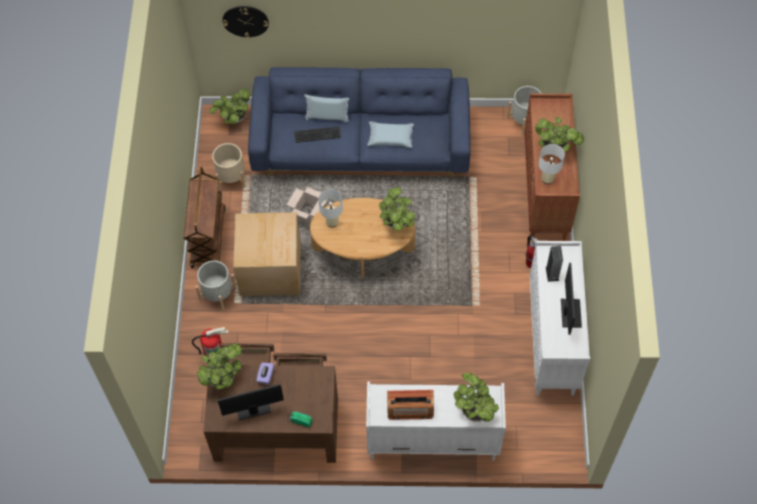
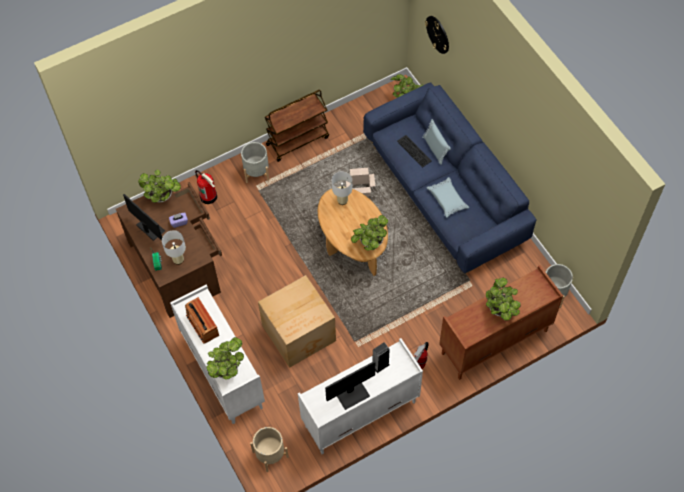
camera: 60 degrees right, 0 degrees up
beige planter [212,143,246,190] -> beige planter moved to [250,427,289,472]
cardboard box [233,212,301,296] -> cardboard box moved to [258,275,336,368]
white table lamp [539,144,565,184] -> white table lamp moved to [162,230,186,265]

